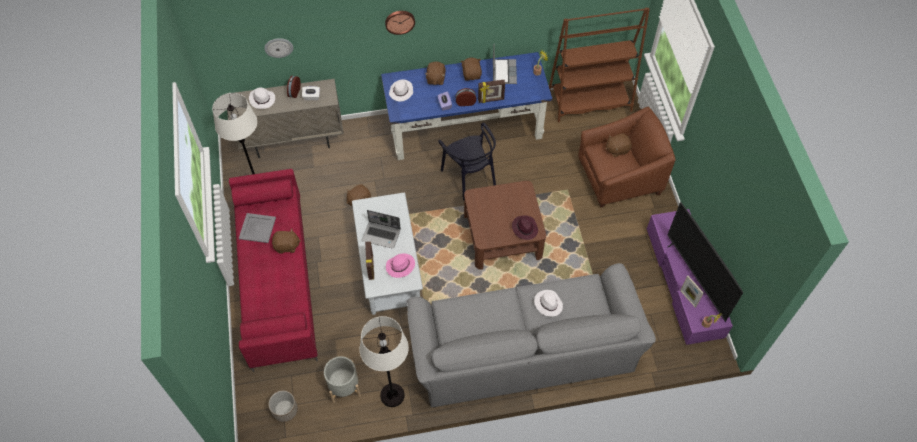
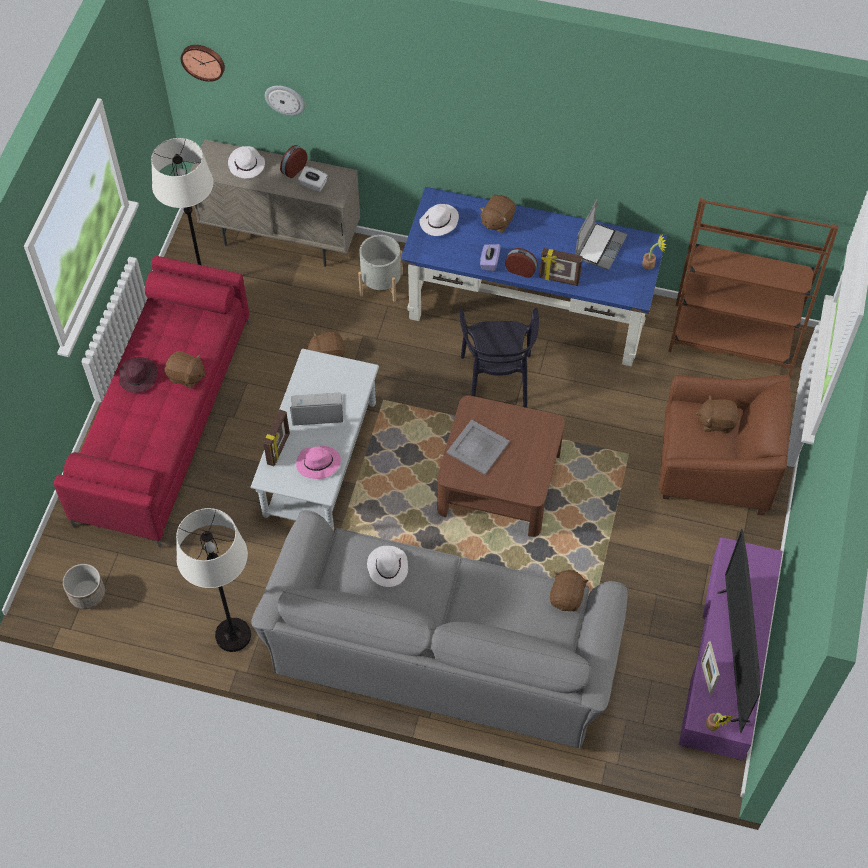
camera: 25 degrees right, 0 degrees up
grey tray [239,213,276,243] -> grey tray moved to [447,419,510,475]
grey planter [324,356,361,403] -> grey planter moved to [358,235,403,302]
laptop [362,210,401,249] -> laptop turned 135 degrees clockwise [290,393,343,425]
wall clock [385,11,415,35] -> wall clock moved to [181,45,225,82]
brown plush toy [461,58,482,81] -> brown plush toy moved to [550,570,589,611]
purple hat [512,215,538,240] -> purple hat moved to [119,357,158,393]
white hat [534,290,563,317] -> white hat moved to [367,546,408,587]

